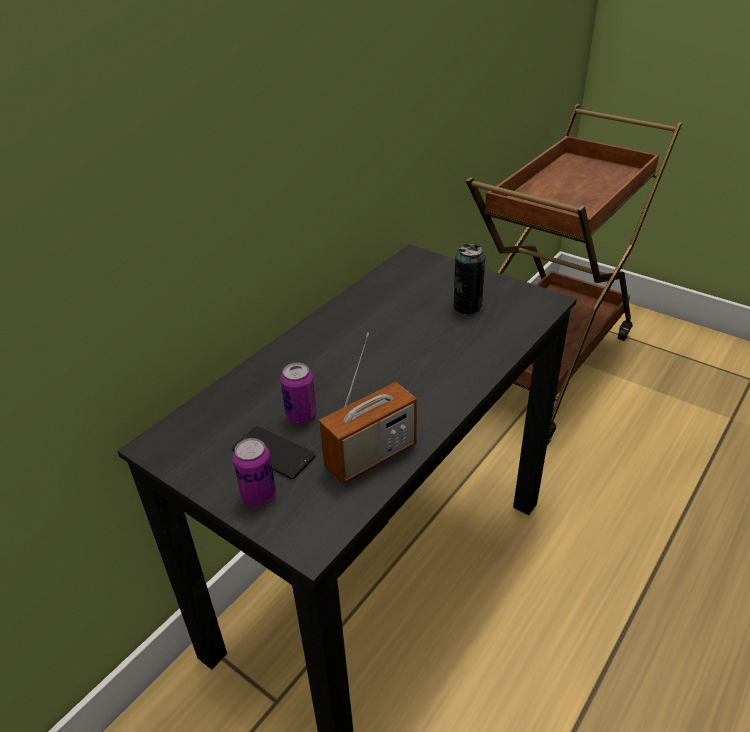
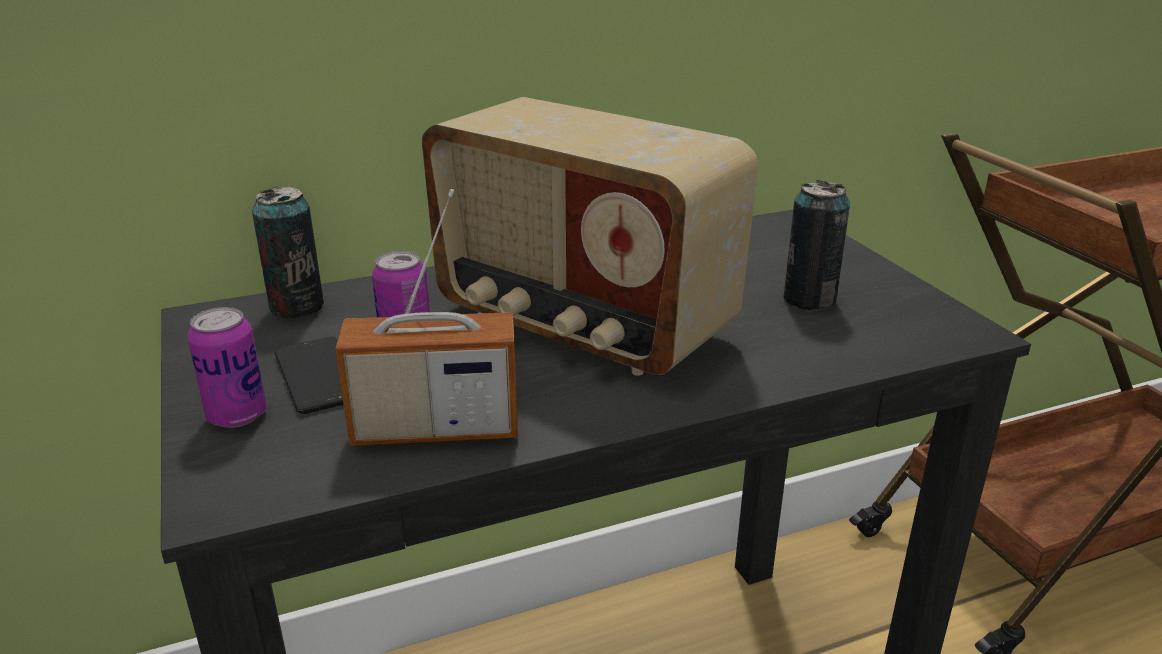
camera: 30 degrees right, 10 degrees down
none -> can [252,186,324,319]
none -> radio [422,97,759,376]

